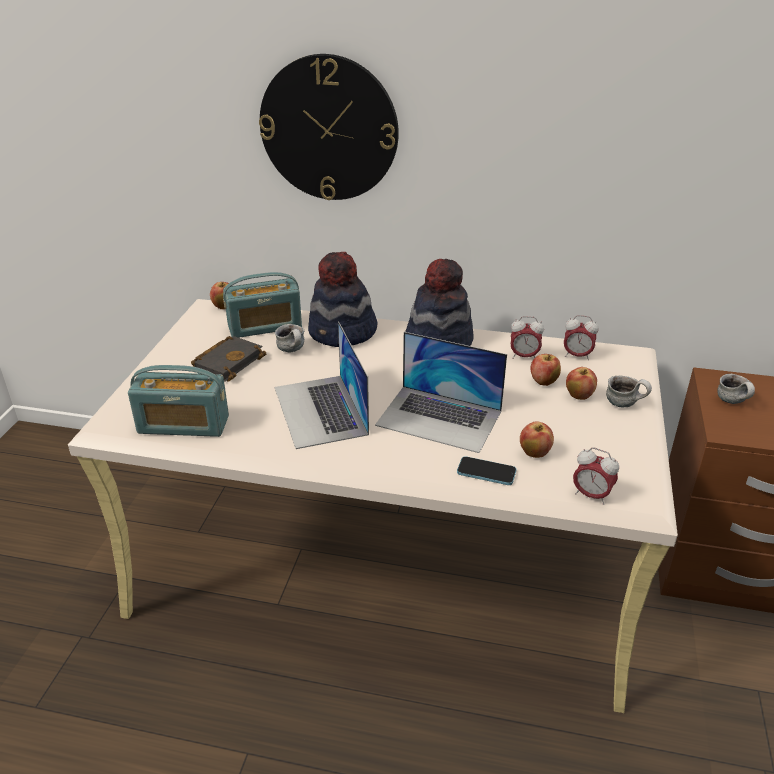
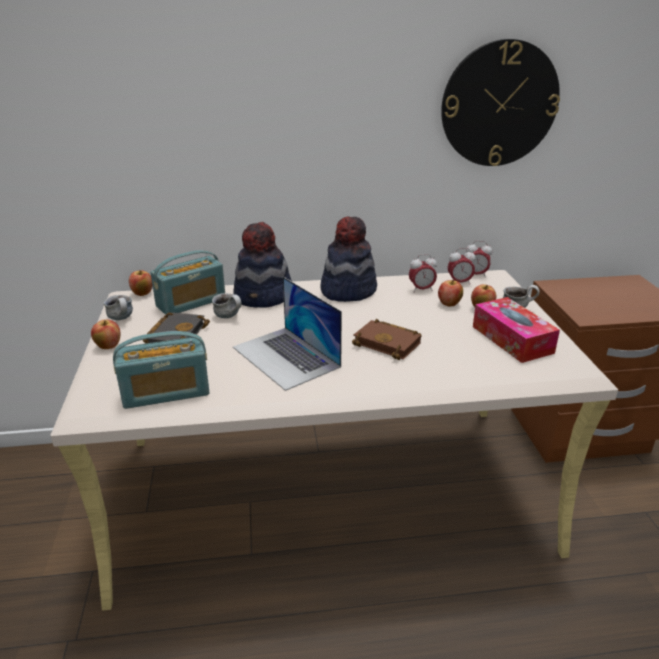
camera: 20 degrees left, 5 degrees down
wall clock [259,54,399,200] -> wall clock moved to [441,39,560,166]
laptop [375,332,507,453] -> brown book [352,319,421,360]
phone [457,456,517,485] -> none
apple [520,421,554,458] -> apple moved to [91,319,120,349]
alarm clock [573,447,619,505] -> alarm clock moved to [466,241,492,278]
mug [717,374,755,404] -> mug moved to [104,295,133,320]
none -> tissue box [473,297,560,363]

